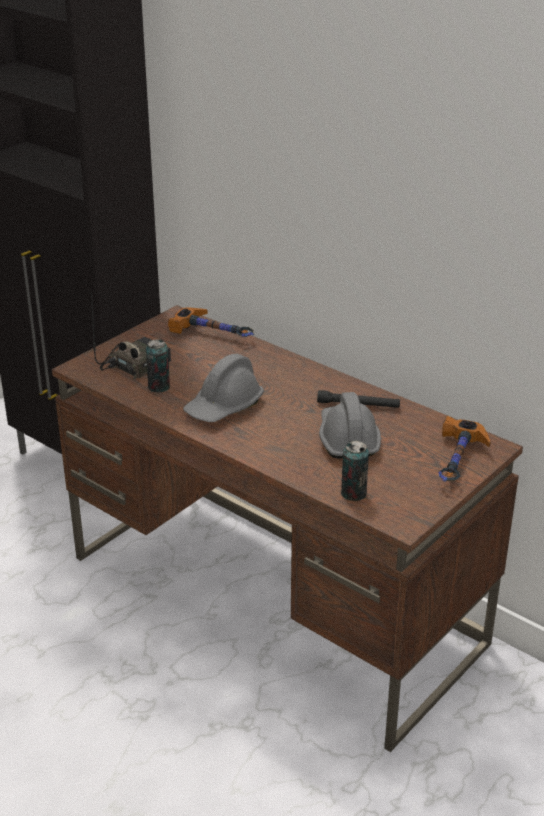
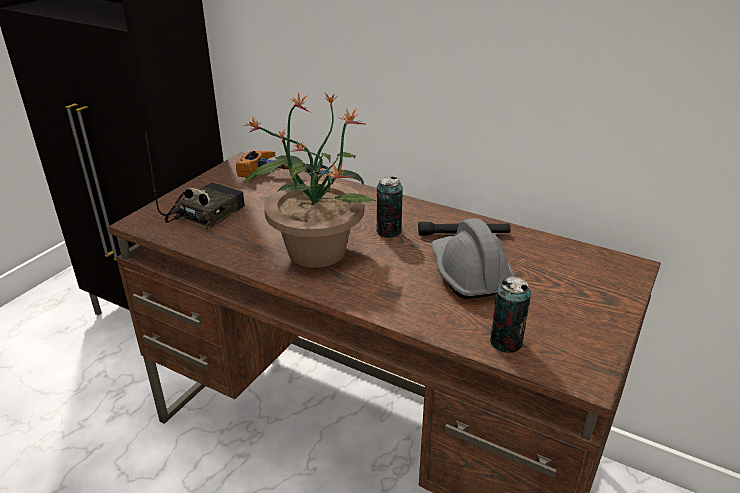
camera: 10 degrees left, 0 degrees up
can [146,339,170,392] -> can moved to [376,177,403,238]
grey hard hat [183,354,264,422] -> potted plant [244,93,376,268]
hammer [439,416,491,482] -> none

